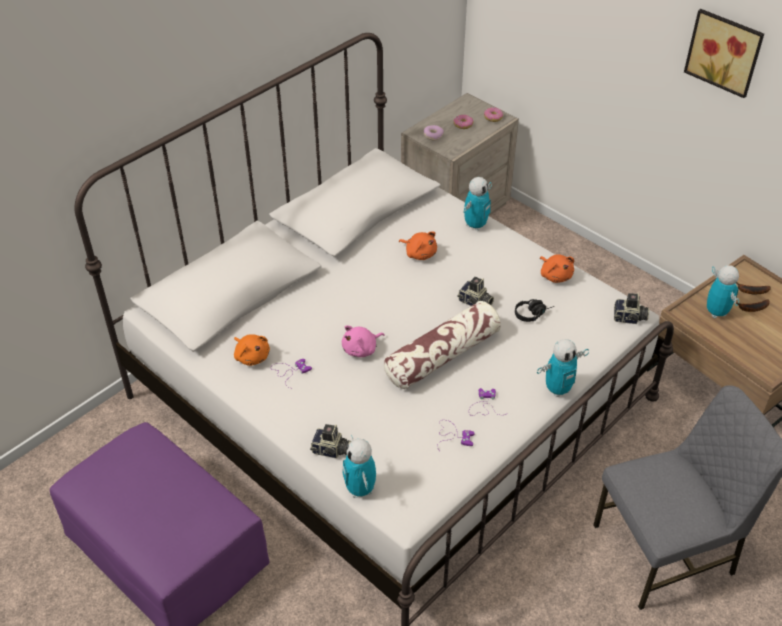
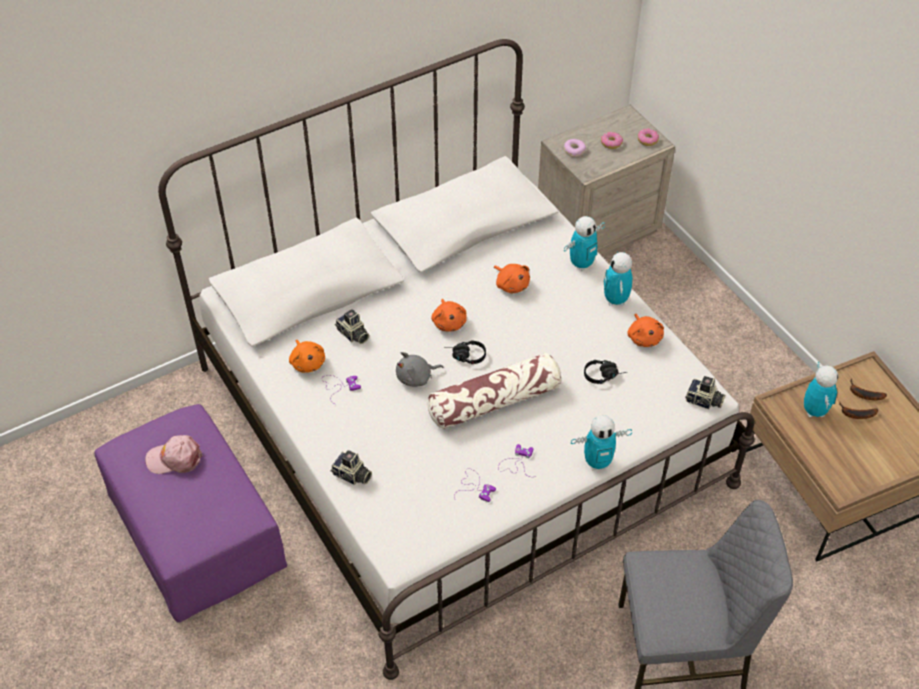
camera: 15 degrees right, 5 degrees up
pink plush toy [342,325,385,357] -> grey plush toy [396,352,444,387]
toy robot [342,435,376,498] -> toy robot moved to [604,251,632,306]
camera [457,277,494,306] -> camera moved to [335,309,369,344]
picture [684,9,764,98] -> none
none -> pink cap [145,435,202,474]
none -> orange plush toy [431,299,467,332]
none -> black headphones [444,340,486,364]

